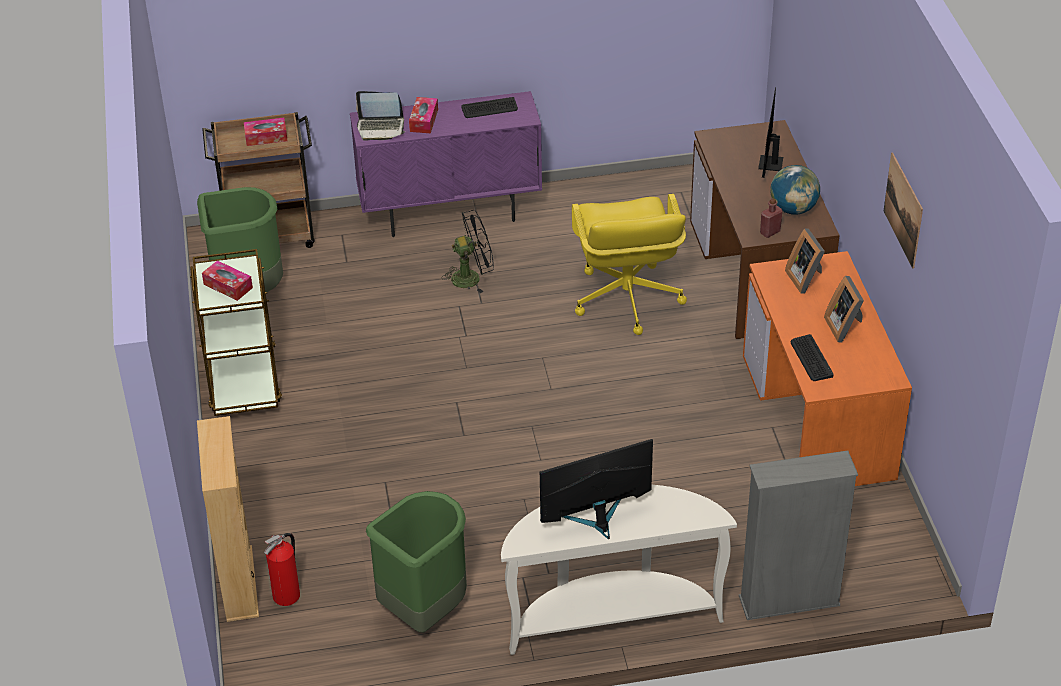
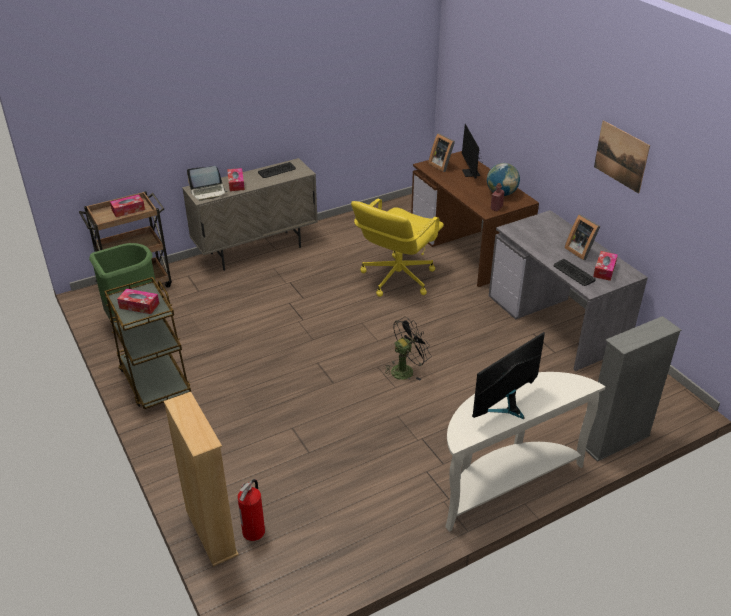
camera: 20 degrees left, 5 degrees down
purple cabinet [350,91,542,237] -> beige cabinet [182,158,318,271]
green trash can [366,491,467,633] -> none
black fan [442,210,494,293] -> black fan moved to [385,317,431,380]
yellow office chair [572,194,687,335] -> yellow office chair turned 60 degrees clockwise [351,198,444,297]
orange desk [743,251,912,486] -> grey desk [489,210,648,371]
picture frame [785,228,825,294] -> picture frame moved to [428,133,455,172]
none -> tissue box [593,251,618,281]

